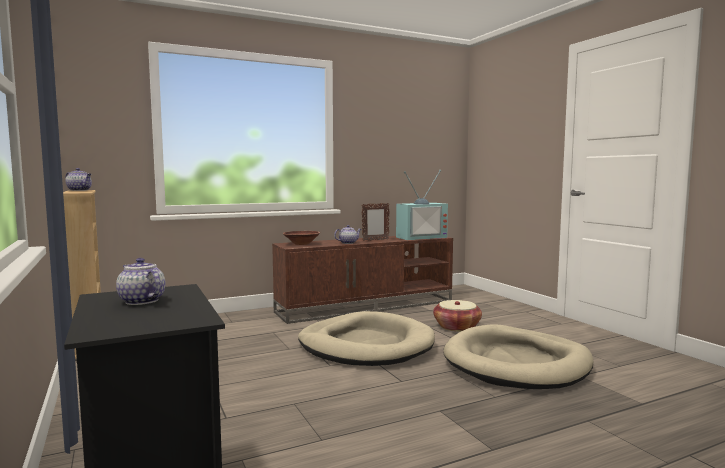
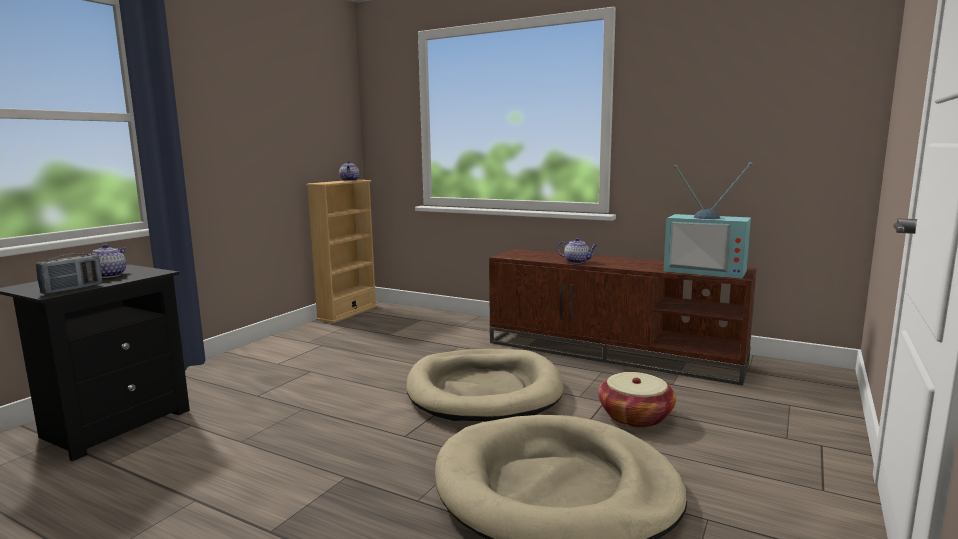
camera: 55 degrees right, 5 degrees up
brown bowl [283,231,320,245] -> none
picture frame [361,203,390,241] -> none
none -> radio [36,253,102,294]

